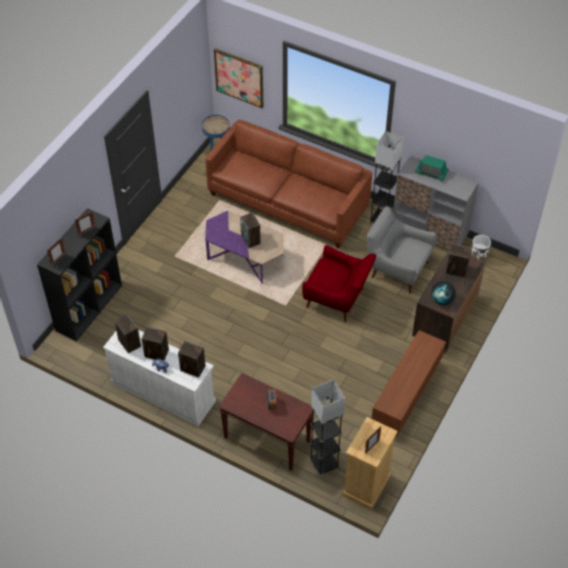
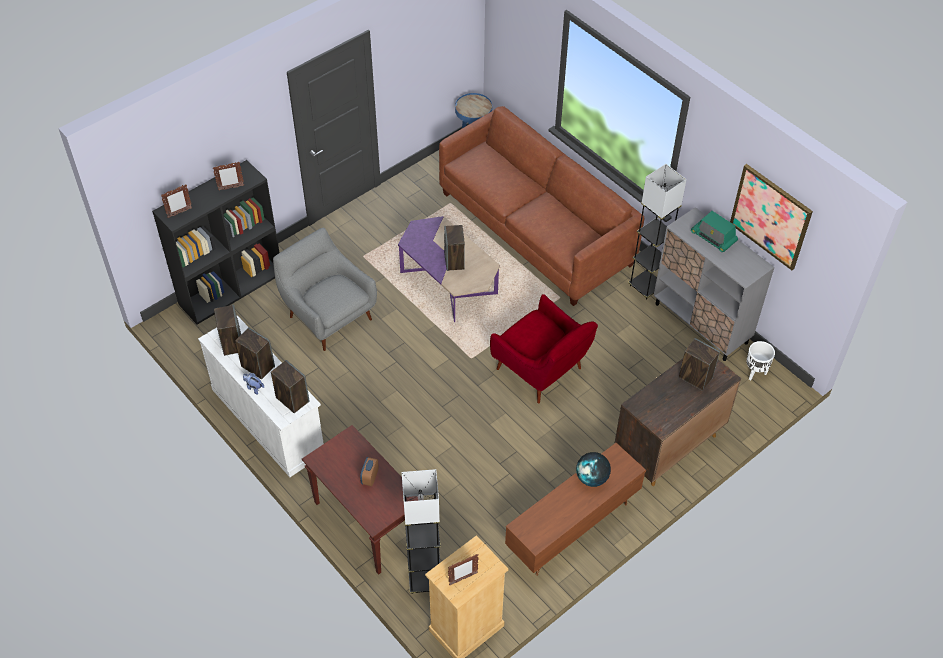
camera: 20 degrees right, 0 degrees up
picture [214,48,263,108] -> picture moved to [730,164,813,270]
grey armchair [366,206,436,293] -> grey armchair moved to [273,228,377,351]
globe [431,281,456,305] -> globe moved to [576,452,611,487]

